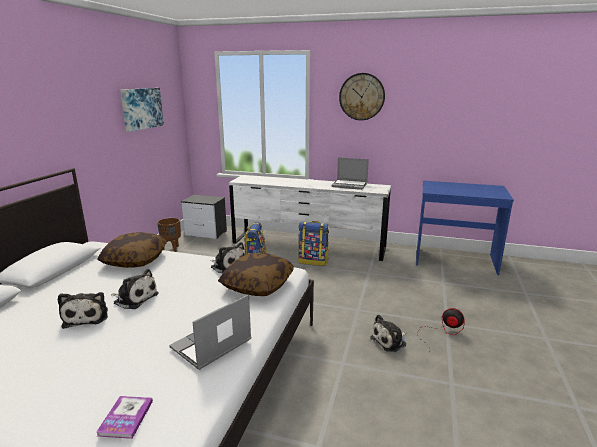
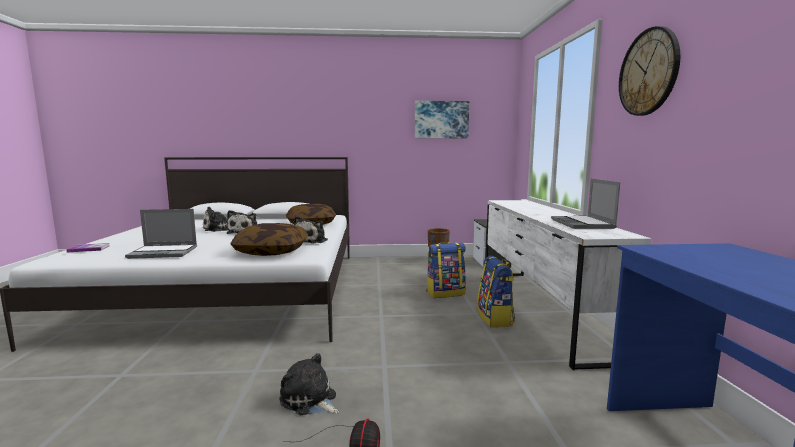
camera: 70 degrees right, 10 degrees down
laptop [169,294,252,370] -> laptop turned 150 degrees clockwise [125,209,197,259]

